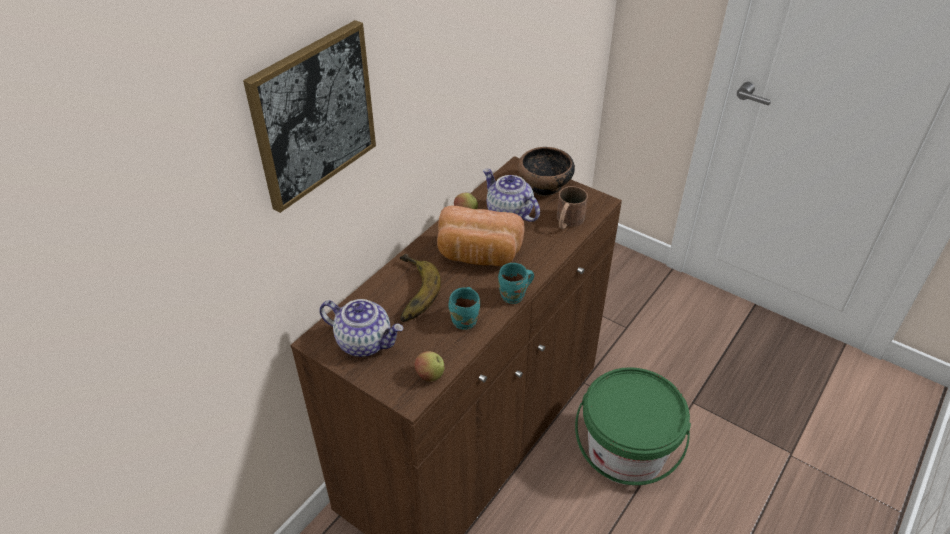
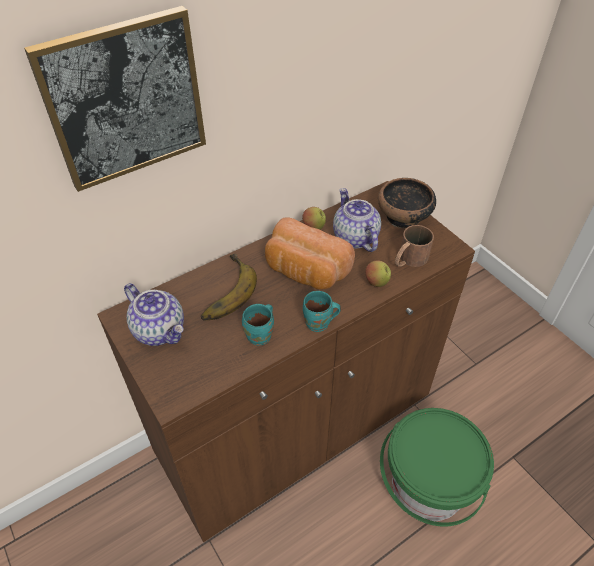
camera: 20 degrees right, 5 degrees up
apple [414,351,445,382] -> apple moved to [365,260,391,287]

